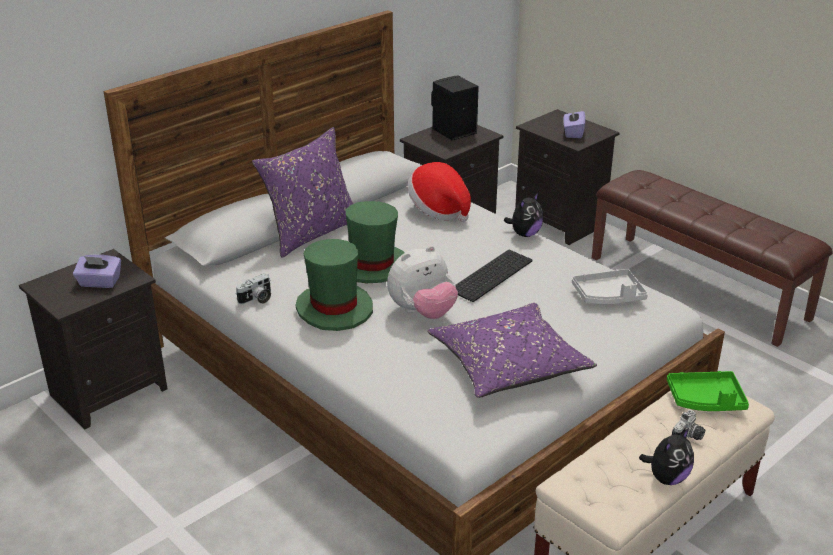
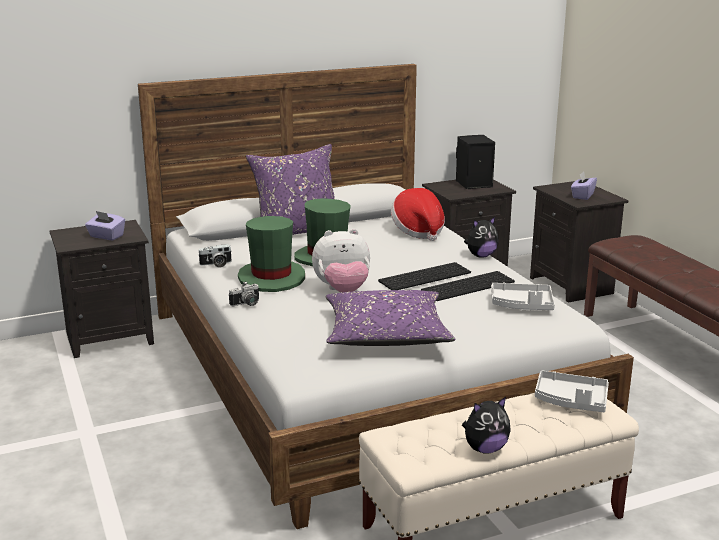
camera: 20 degrees right, 10 degrees down
green tray [667,371,749,411] -> grey tray [535,370,609,412]
camera [672,410,705,440] -> camera moved to [229,282,259,307]
none -> keyboard [421,271,515,301]

